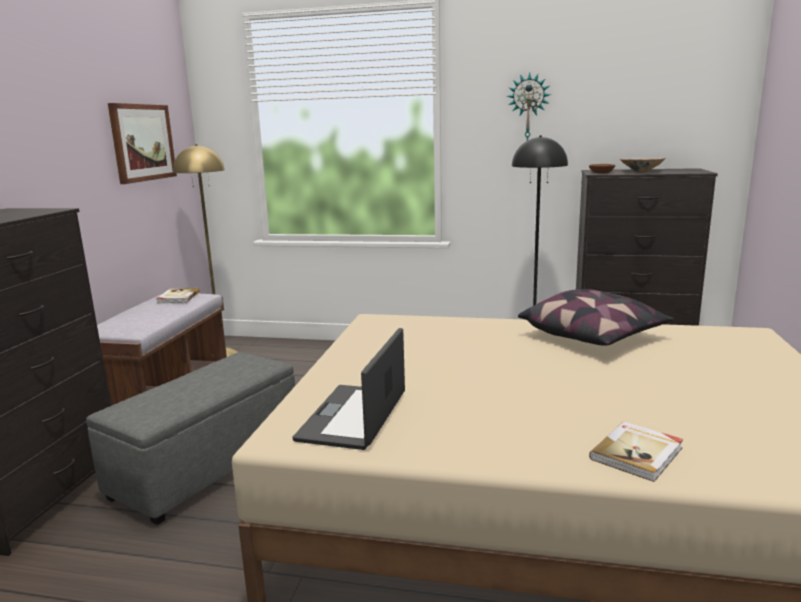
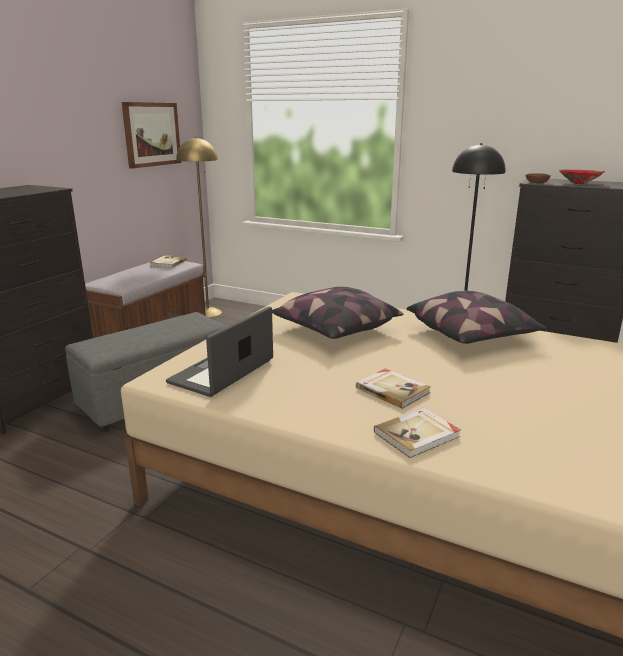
camera: 15 degrees right, 5 degrees up
wall clock [507,72,551,141] -> none
beige bowl [619,158,666,172] -> red bowl [558,169,605,184]
none -> pillow [272,287,403,339]
none -> book [356,369,431,409]

